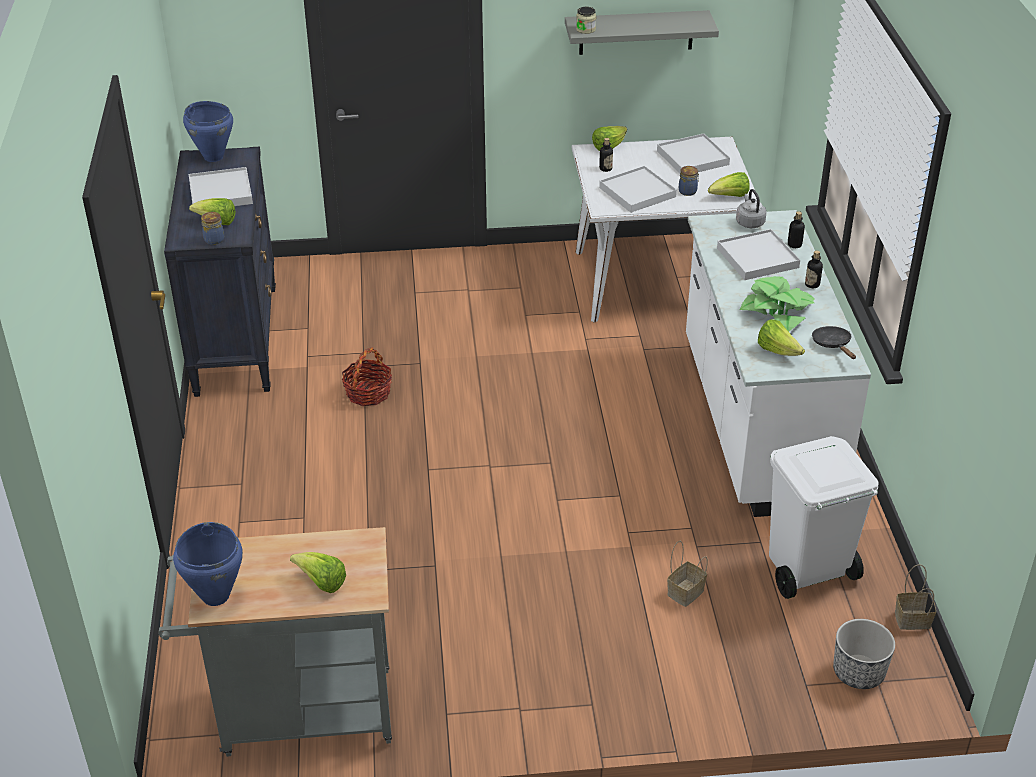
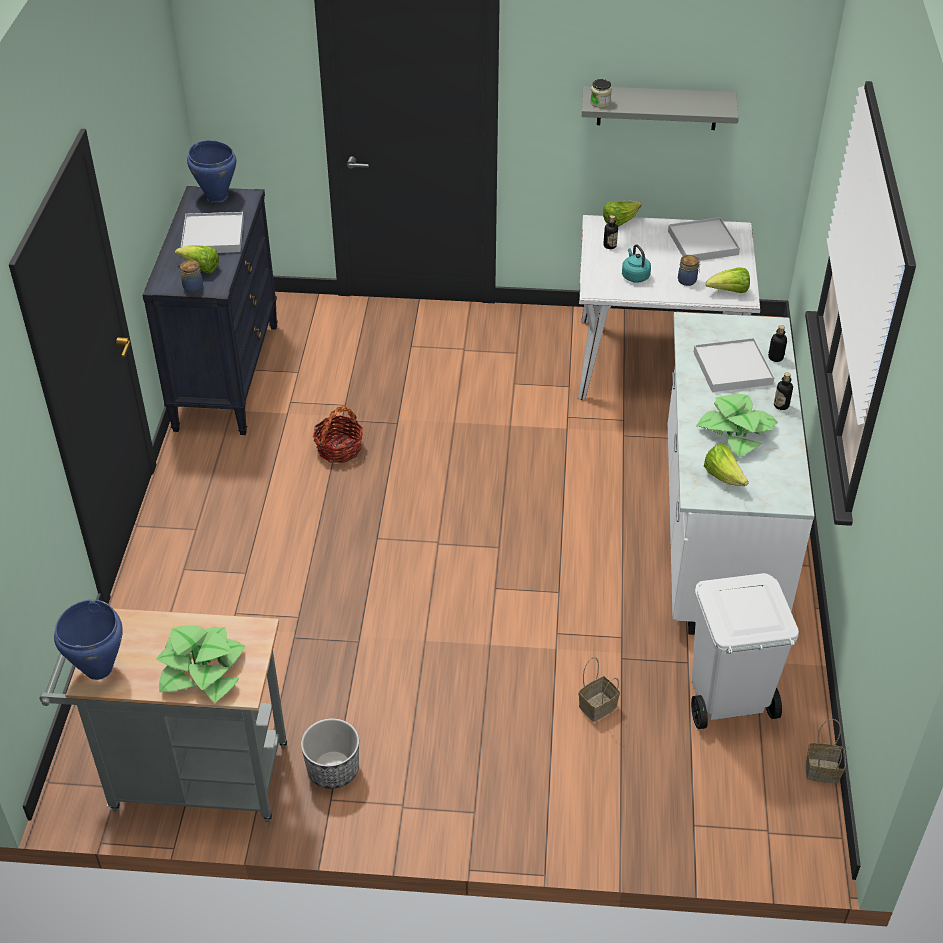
camera: 10 degrees right, 5 degrees up
lettuce [290,552,346,593] -> potted plant [156,625,245,703]
white tray [599,166,677,213] -> turquoise kettle [622,244,651,283]
grey kettle [736,189,767,228] -> none
black frying pan [812,326,856,359] -> none
planter [833,619,895,689] -> planter moved to [301,718,359,789]

